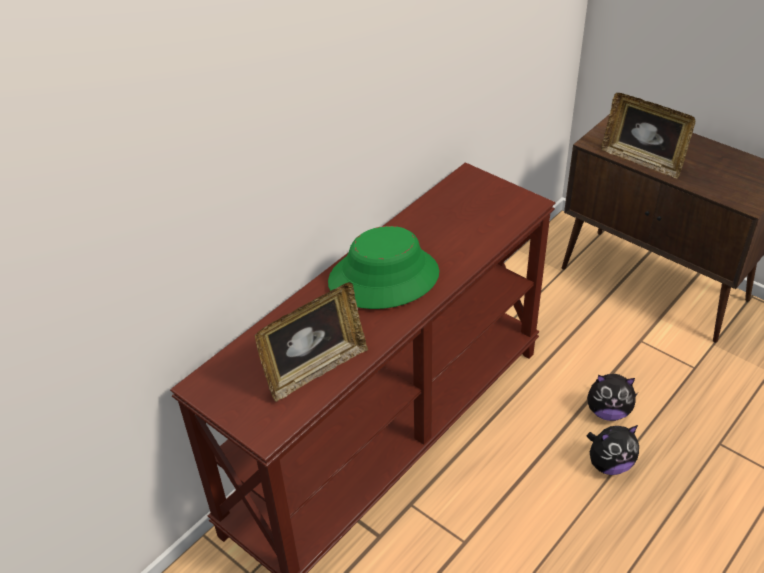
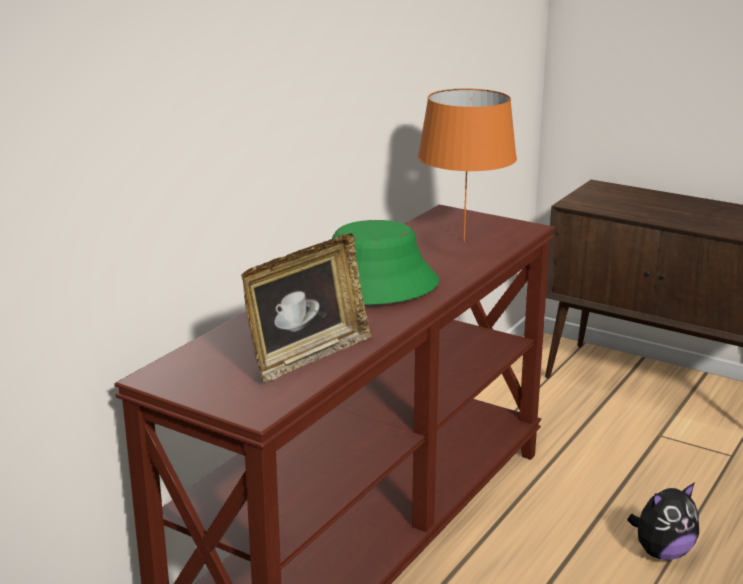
camera: 10 degrees left, 20 degrees down
plush toy [587,374,638,421] -> none
picture frame [601,93,695,179] -> none
none -> orange table lamp [418,88,517,242]

